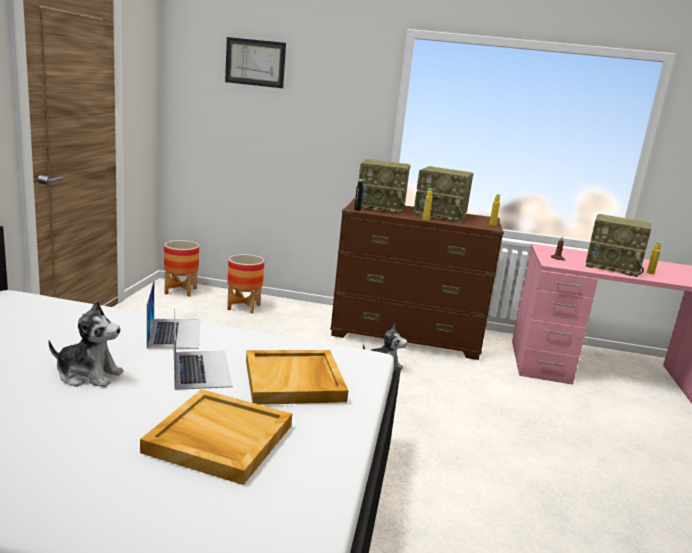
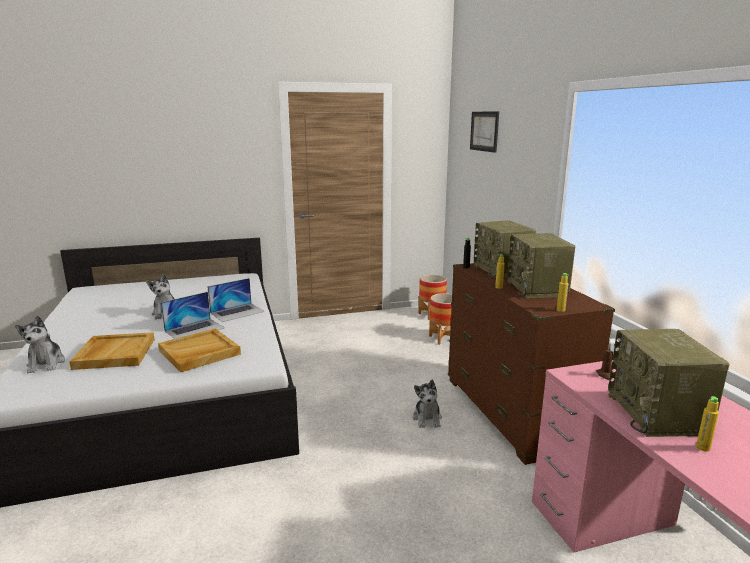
camera: 65 degrees right, 0 degrees up
none -> plush toy [15,316,65,373]

